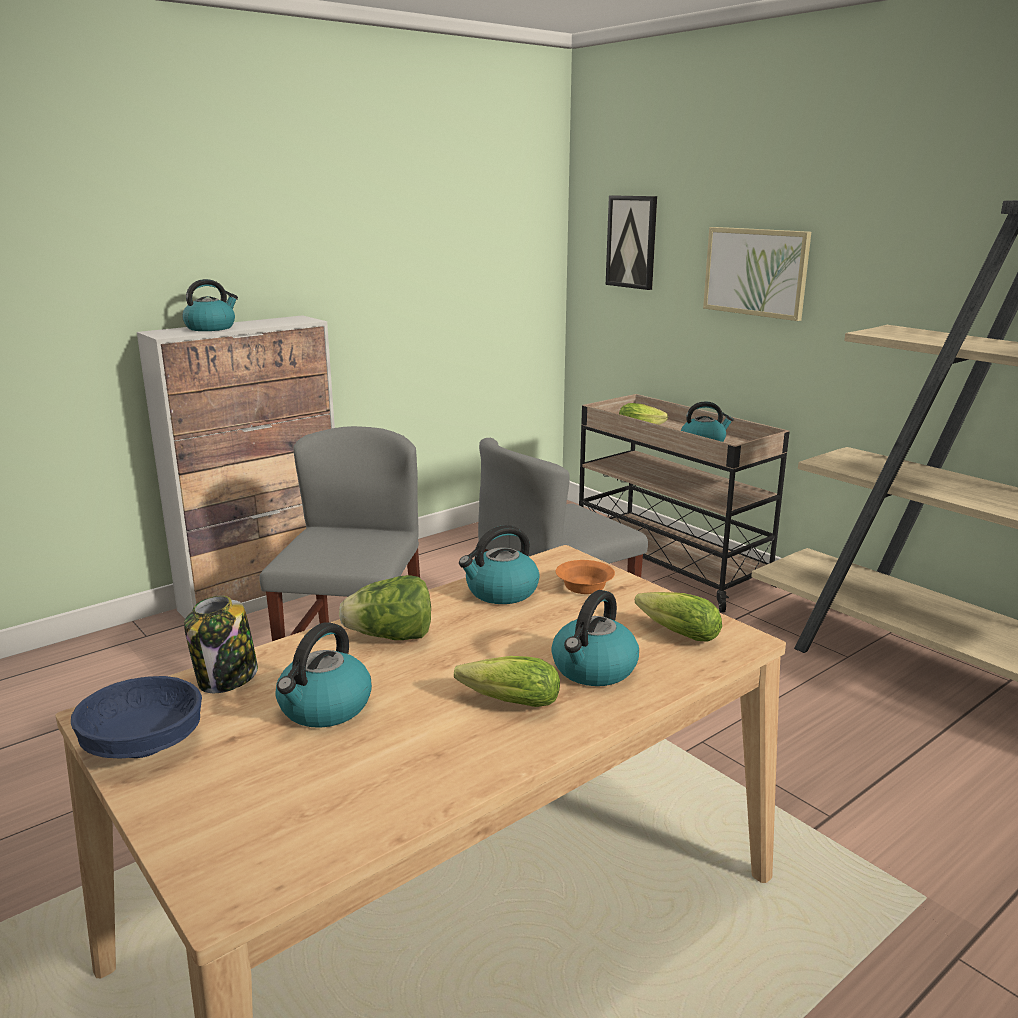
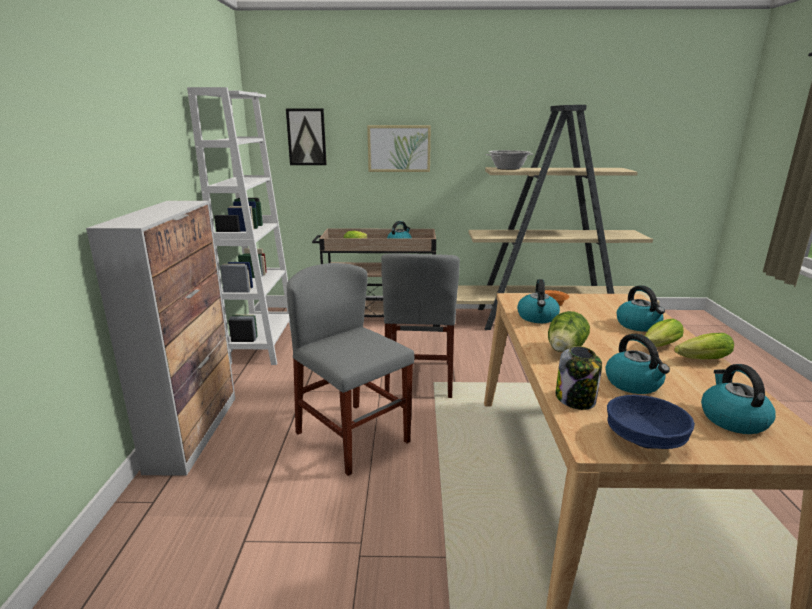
camera: 50 degrees left, 0 degrees up
kettle [182,279,238,331] -> kettle moved to [701,364,776,434]
lettuce [635,592,722,642] -> lettuce moved to [674,333,734,359]
none -> white bookcase [187,87,291,365]
none -> cooking pot [485,150,533,170]

